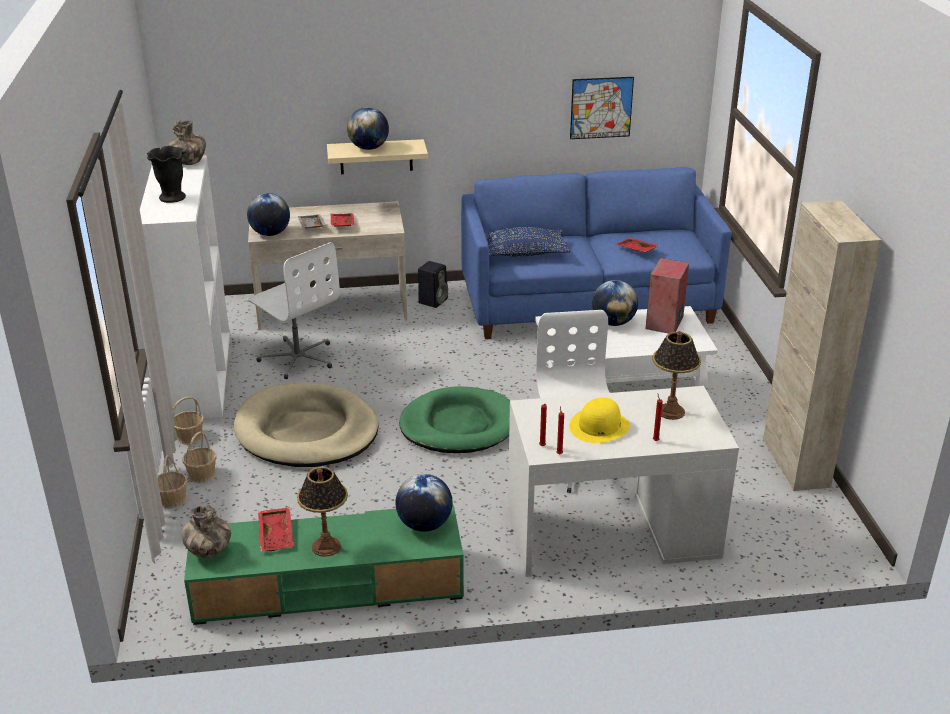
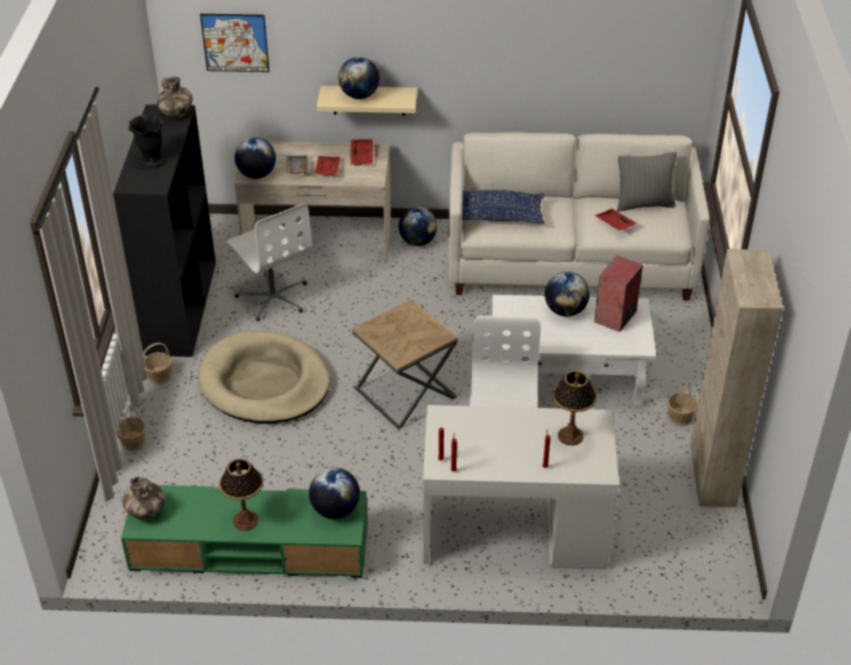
camera: 10 degrees right, 10 degrees up
white bookcase [140,155,230,418] -> black bookcase [113,104,216,357]
basket [182,432,217,483] -> basket moved to [667,382,698,426]
red tray [258,507,293,551] -> red tray moved to [350,139,373,166]
green dog bed [399,387,510,453] -> brown side table [352,299,458,429]
black speaker [418,261,448,308] -> globe [399,207,437,246]
blue sofa [461,167,731,339] -> white sofa [448,132,710,301]
yellow hat [569,398,630,443] -> none
picture [570,77,634,139] -> picture moved to [200,14,269,72]
none -> grey pillow [617,152,677,211]

